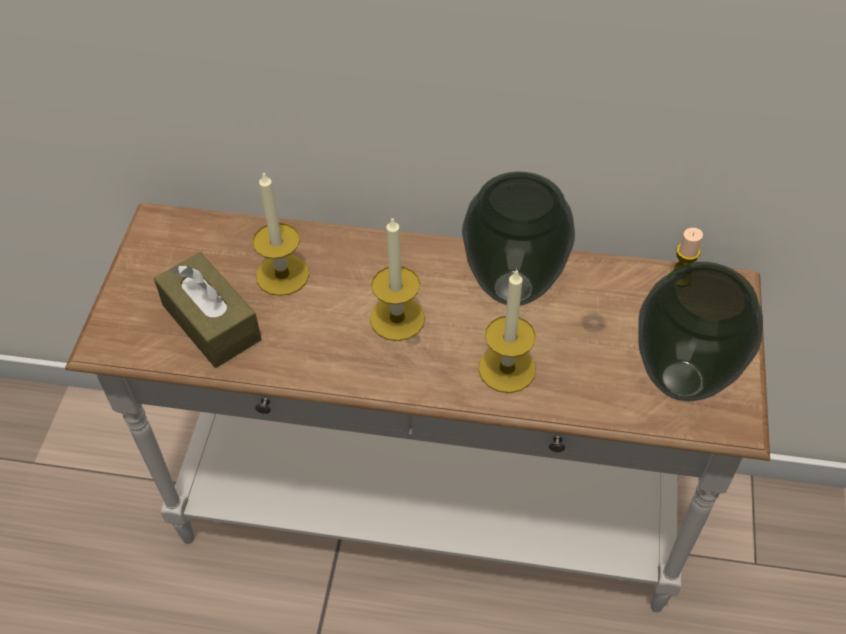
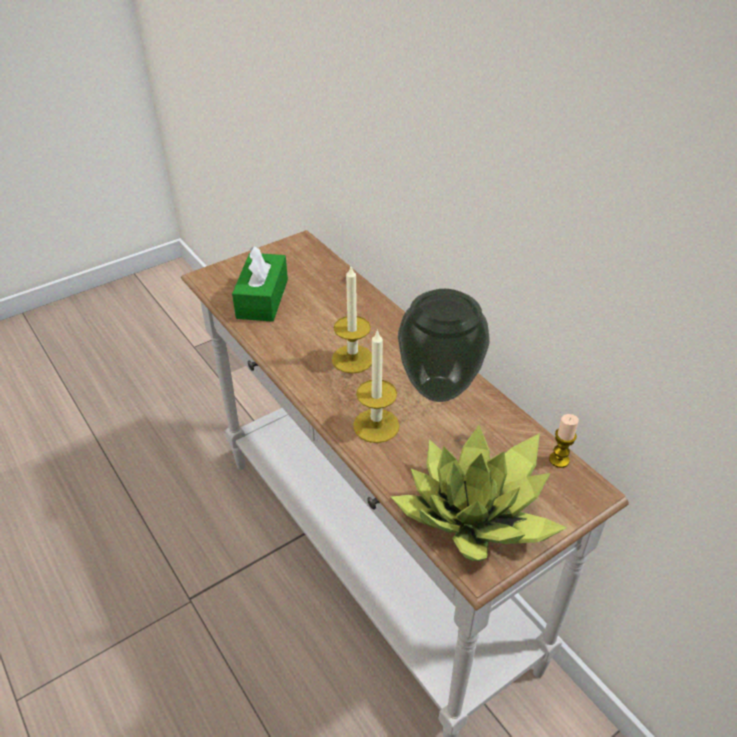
camera: 45 degrees right, 10 degrees down
brown tissue box [154,252,261,368] -> green tissue box [232,246,288,322]
candle [253,171,309,296] -> none
vase [638,262,763,401] -> potted plant [391,425,567,561]

